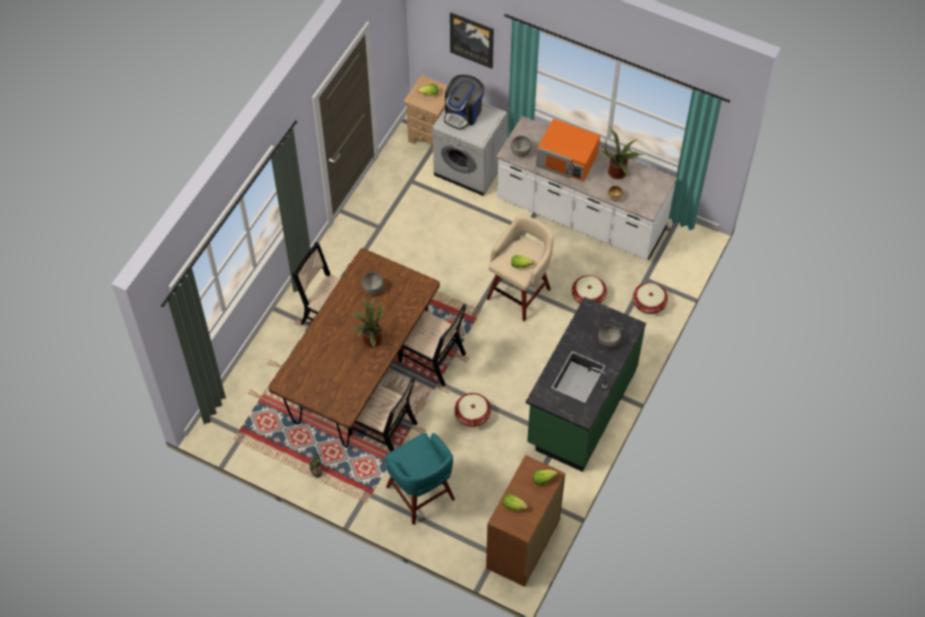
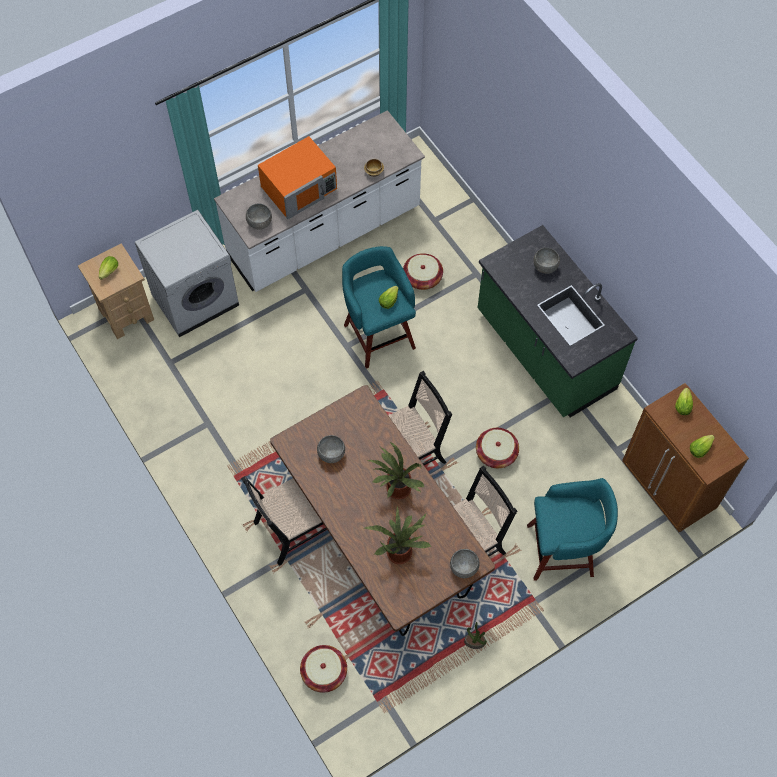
camera: 60 degrees left, 5 degrees up
coffee machine [444,75,485,130] -> none
picture [450,12,494,69] -> none
beige stool [487,215,554,322] -> turquoise stool [342,246,416,369]
potted plant [602,127,645,180] -> potted plant moved to [364,505,432,564]
basket [633,282,668,314] -> basket moved to [300,645,347,693]
none -> grey bowl [450,549,480,578]

